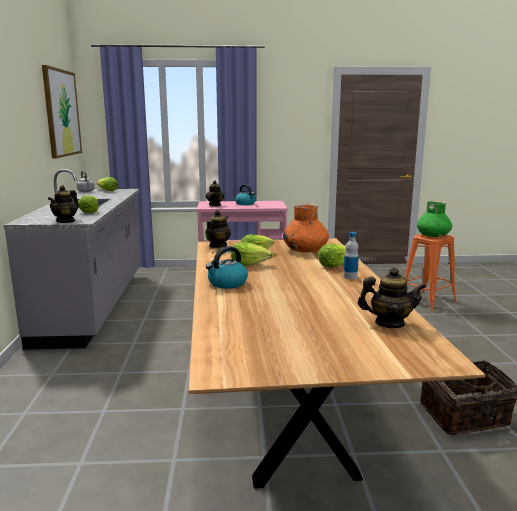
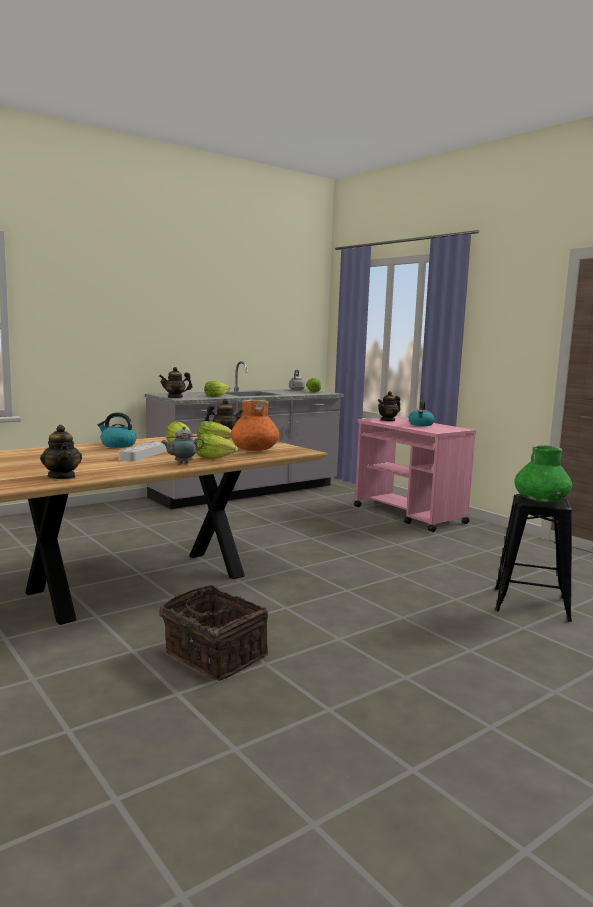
camera: 55 degrees right, 5 degrees down
picture [42,65,82,159] -> none
bottle [343,232,359,279] -> teapot [161,427,204,464]
orange stool [405,234,457,311] -> black stool [495,494,572,622]
none -> grey tray [119,441,166,462]

